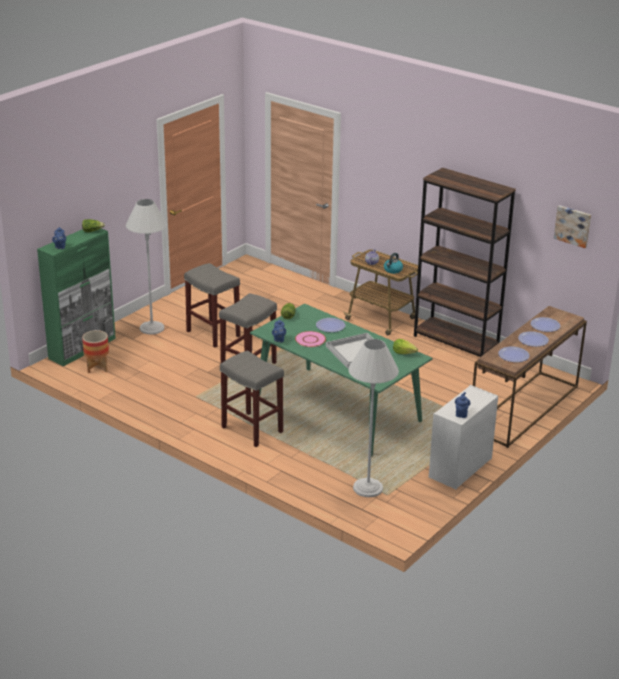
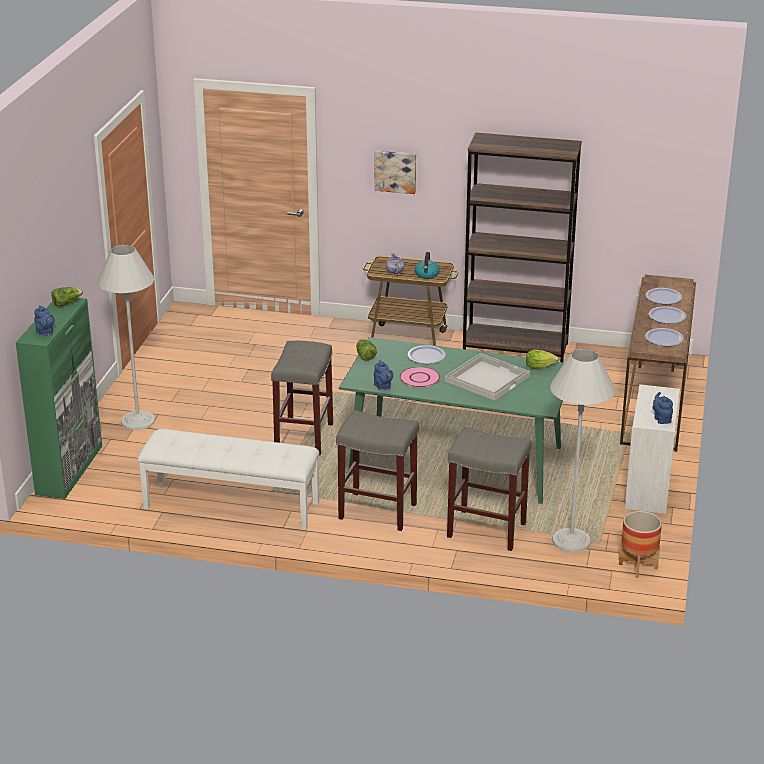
camera: 25 degrees left, 0 degrees up
planter [82,330,109,373] -> planter moved to [619,511,662,578]
grey stool [184,263,240,347] -> grey stool moved to [447,427,532,551]
picture [554,205,591,248] -> picture moved to [374,150,416,194]
none -> white bench [137,429,319,530]

